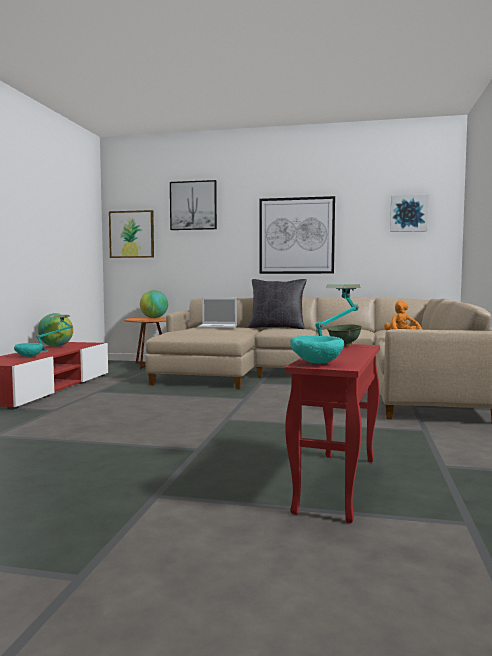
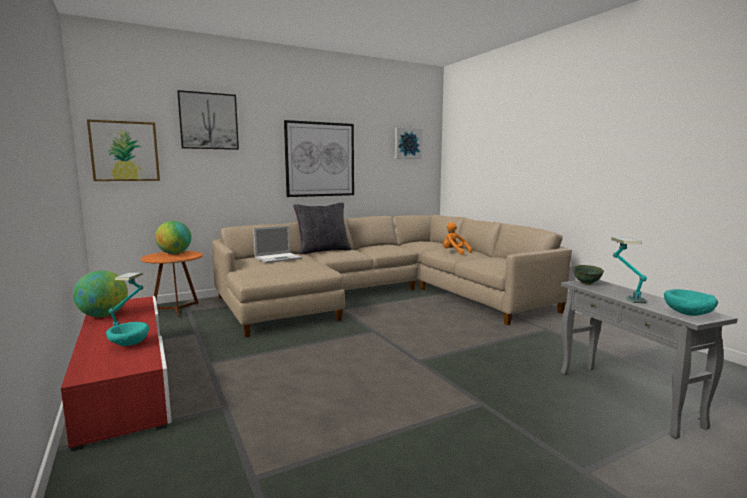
camera: 40 degrees left, 5 degrees up
red side table [285,344,380,523] -> grey side table [561,280,738,439]

